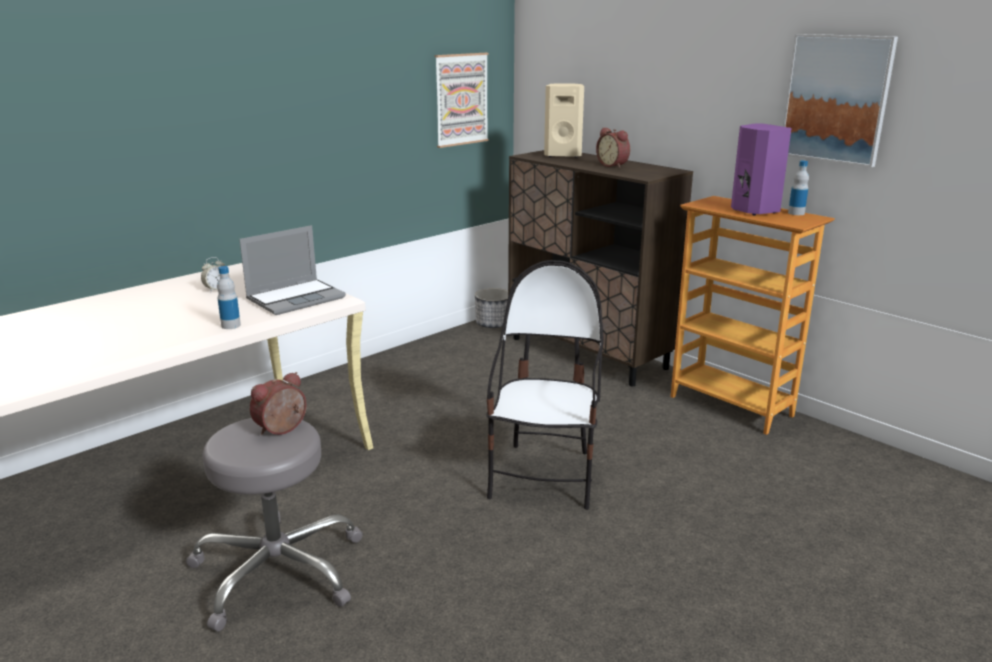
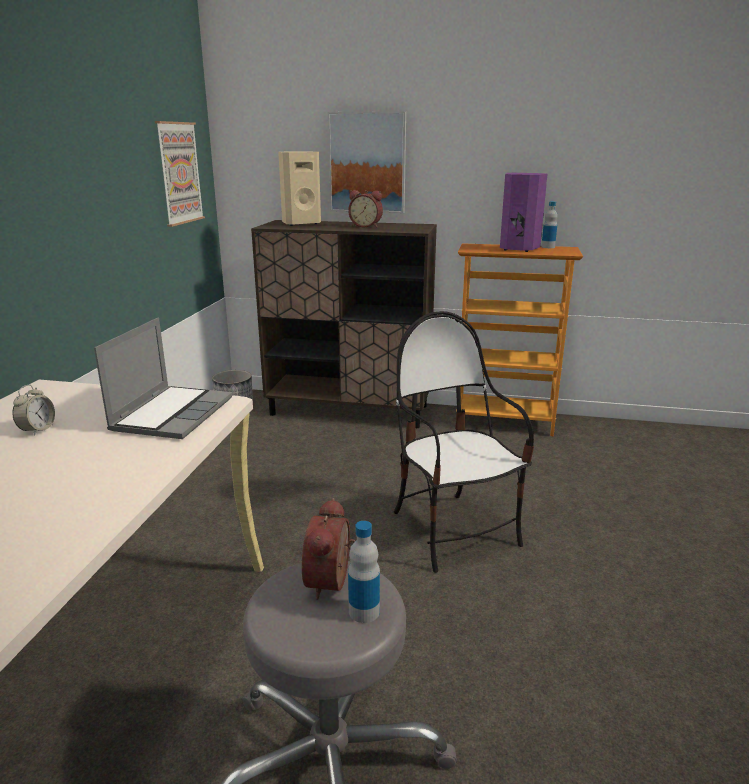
camera: 35 degrees left, 0 degrees up
bottle [217,266,241,329] -> bottle moved to [348,521,380,623]
picture [783,34,898,167] -> picture moved to [328,111,406,213]

